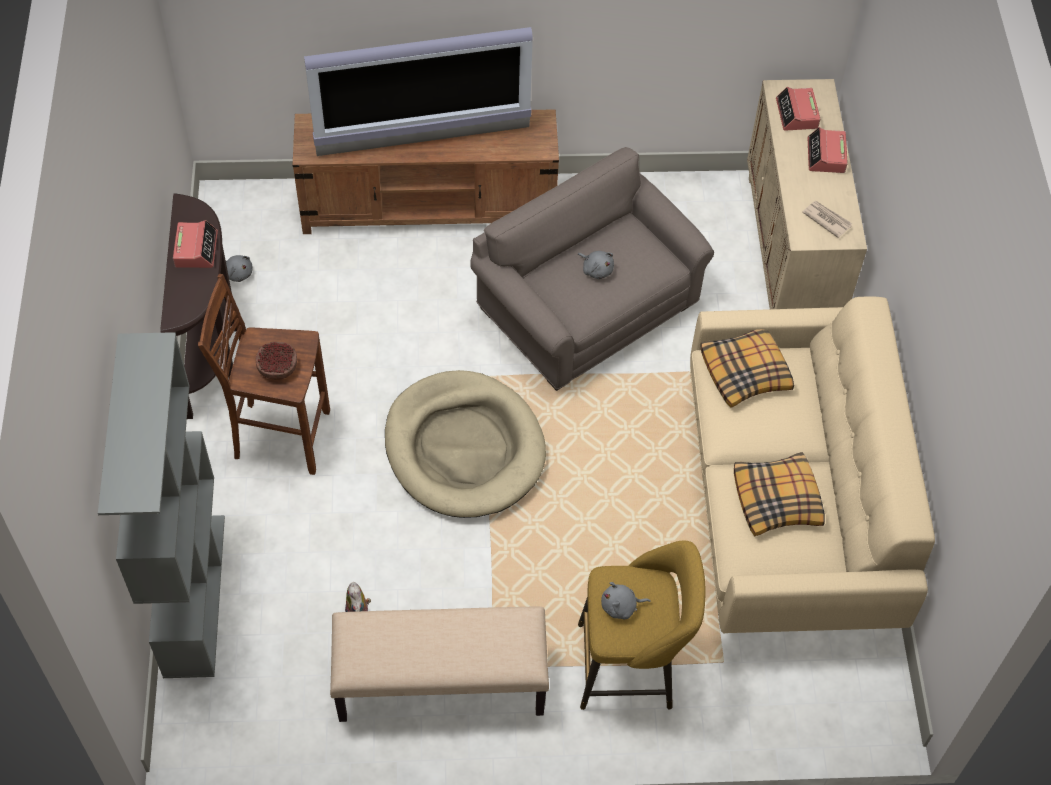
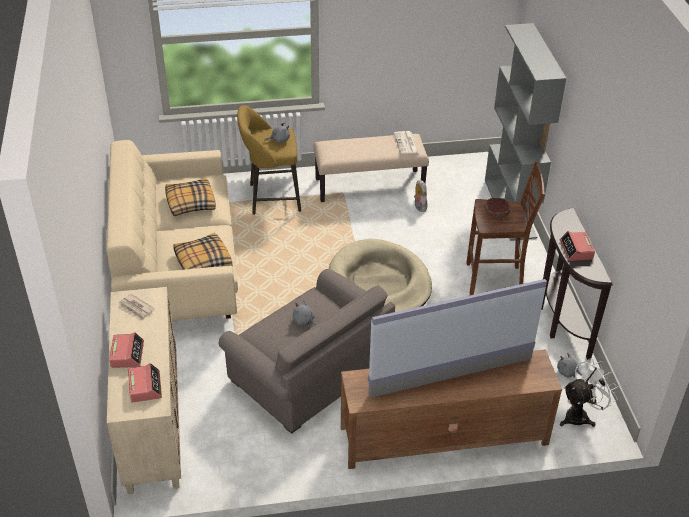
camera: 175 degrees right, 15 degrees down
none -> newspaper [394,131,419,154]
none -> white fan [560,358,618,427]

